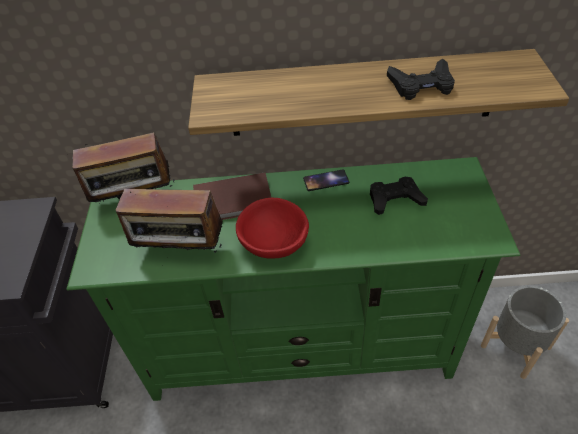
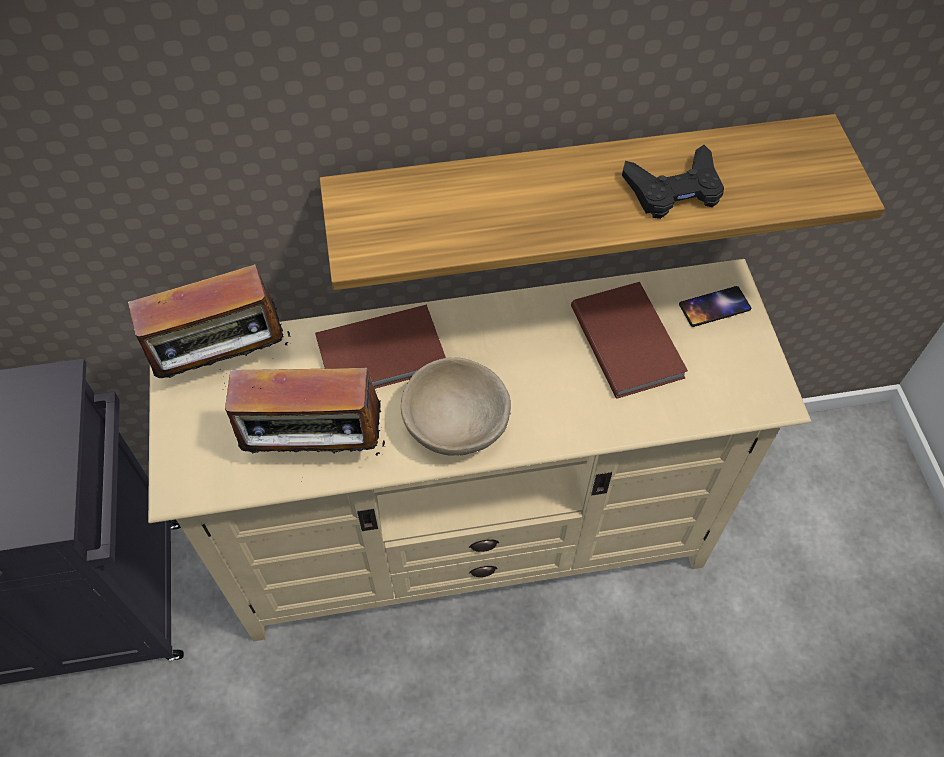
camera: 10 degrees left, 10 degrees up
green tv stand [66,157,520,401] -> beige tv stand [148,259,811,641]
red bowl [236,198,309,259] -> beige bowl [401,357,511,456]
phone [303,169,349,191] -> phone moved to [679,286,751,327]
black game controller [370,177,428,215] -> brown book [571,282,688,398]
grey planter [481,286,569,379] -> none

